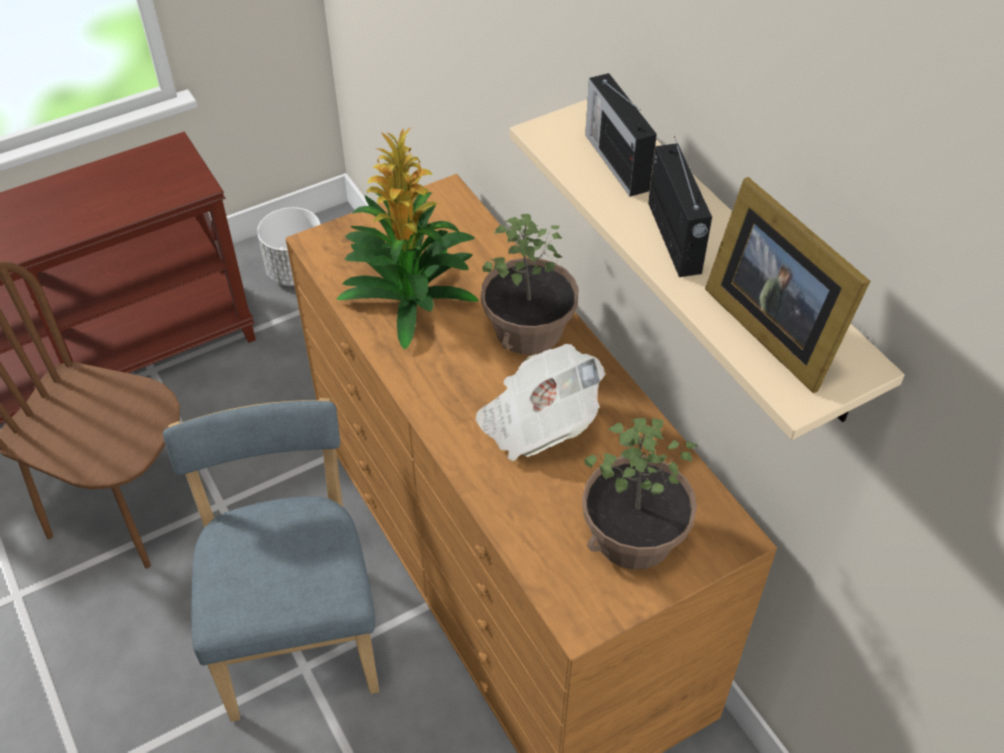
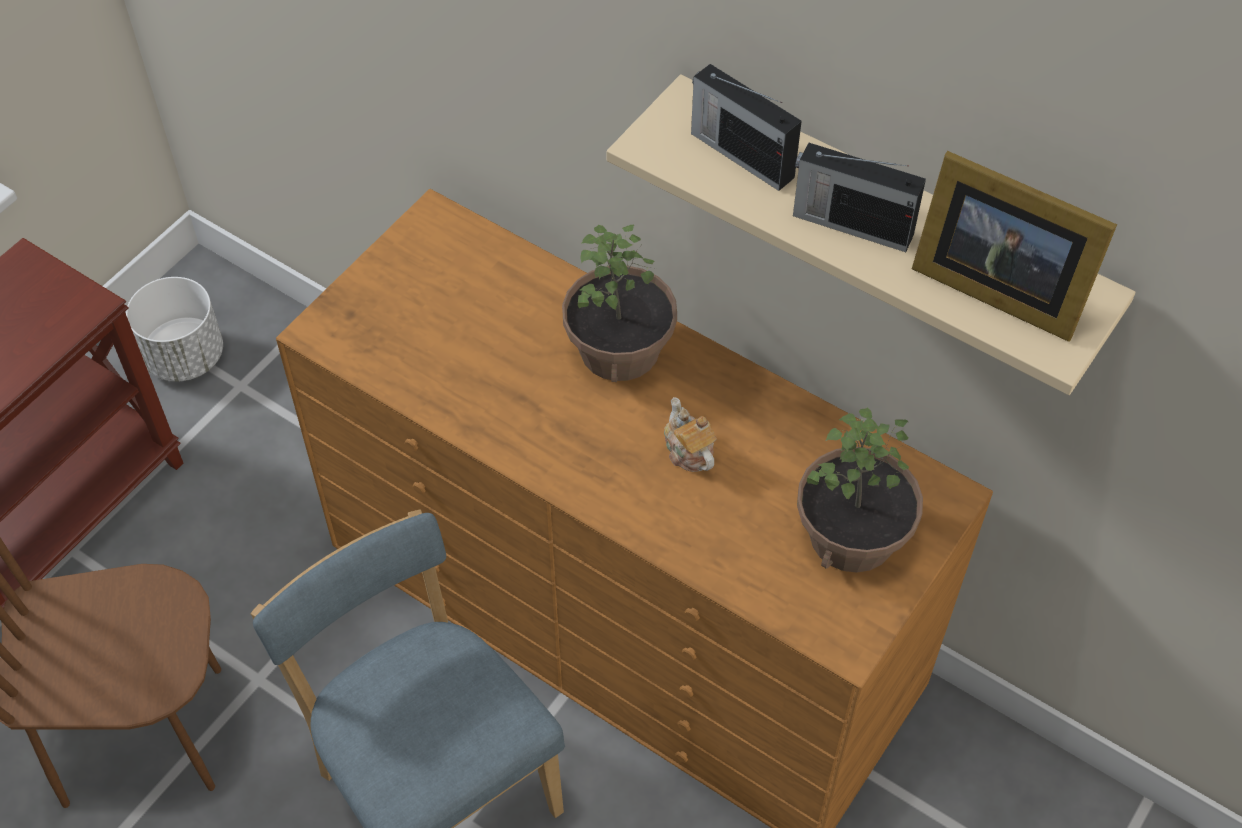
camera: 25 degrees left, 5 degrees up
potted plant [337,128,479,350] -> none
newspaper [475,344,605,461] -> teapot [664,397,717,472]
radio [648,136,712,277] -> radio turned 150 degrees clockwise [793,143,926,252]

